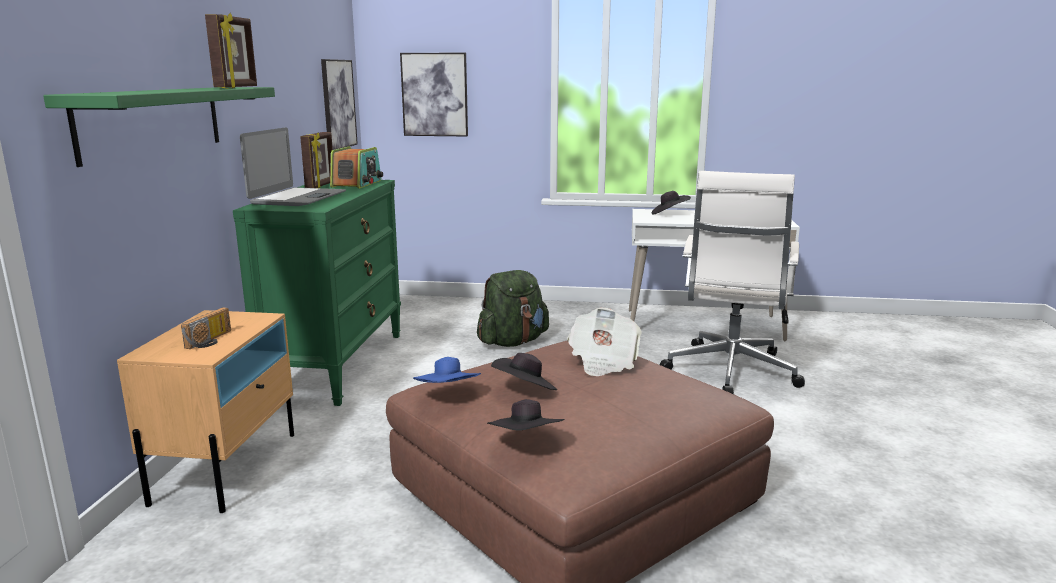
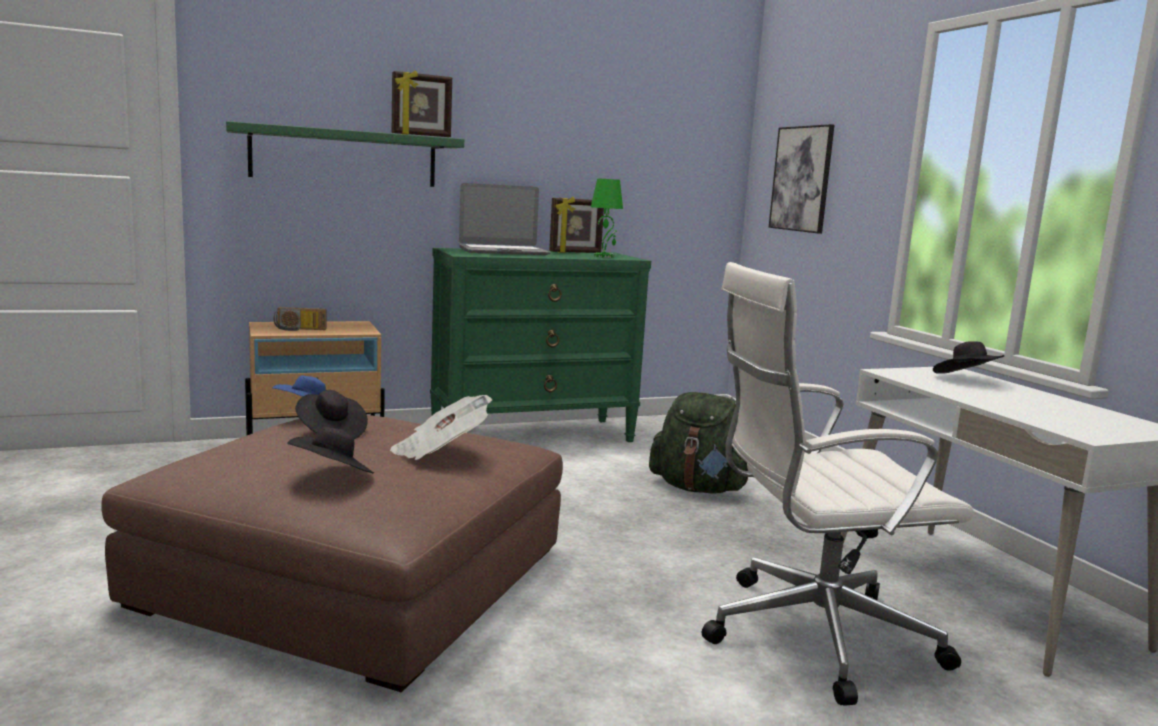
camera: 60 degrees right, 5 degrees down
picture [321,59,358,150] -> none
radio [330,147,383,188] -> green table lamp [591,178,623,258]
black hat [487,399,565,430] -> black hat moved to [287,427,374,473]

